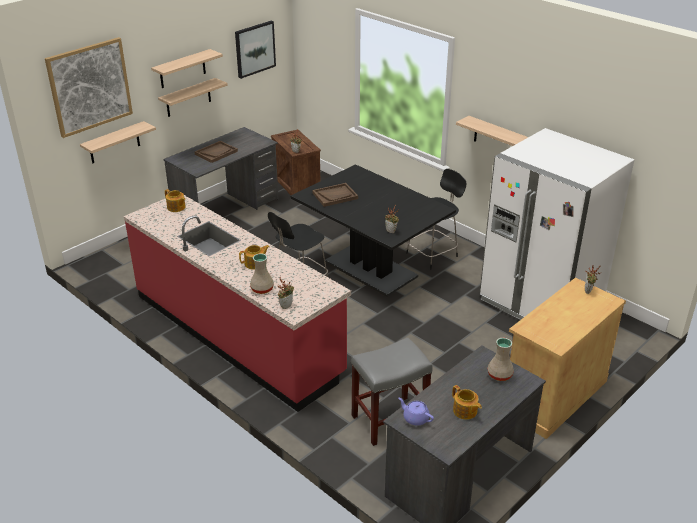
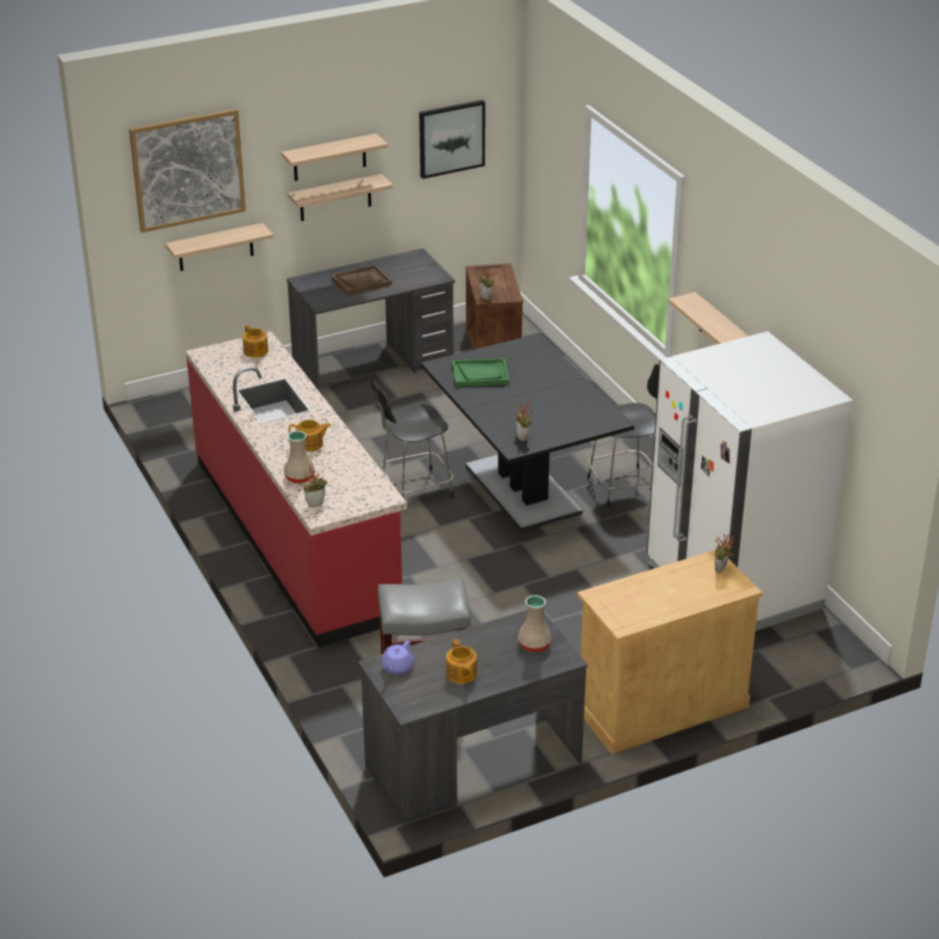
camera: 20 degrees right, 0 degrees up
brown tray [312,183,358,207] -> green tray [452,358,509,387]
purple teapot [398,398,434,426] -> purple teapot turned 120 degrees counterclockwise [381,641,414,674]

